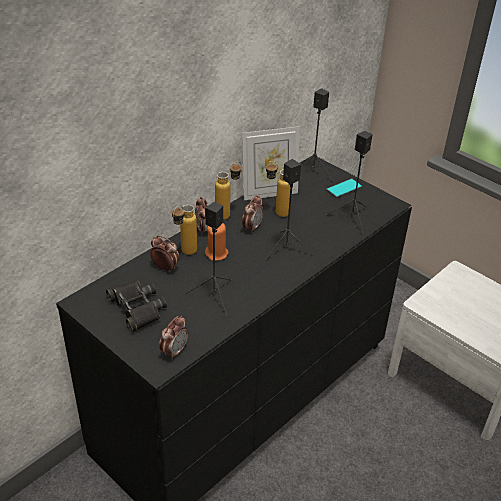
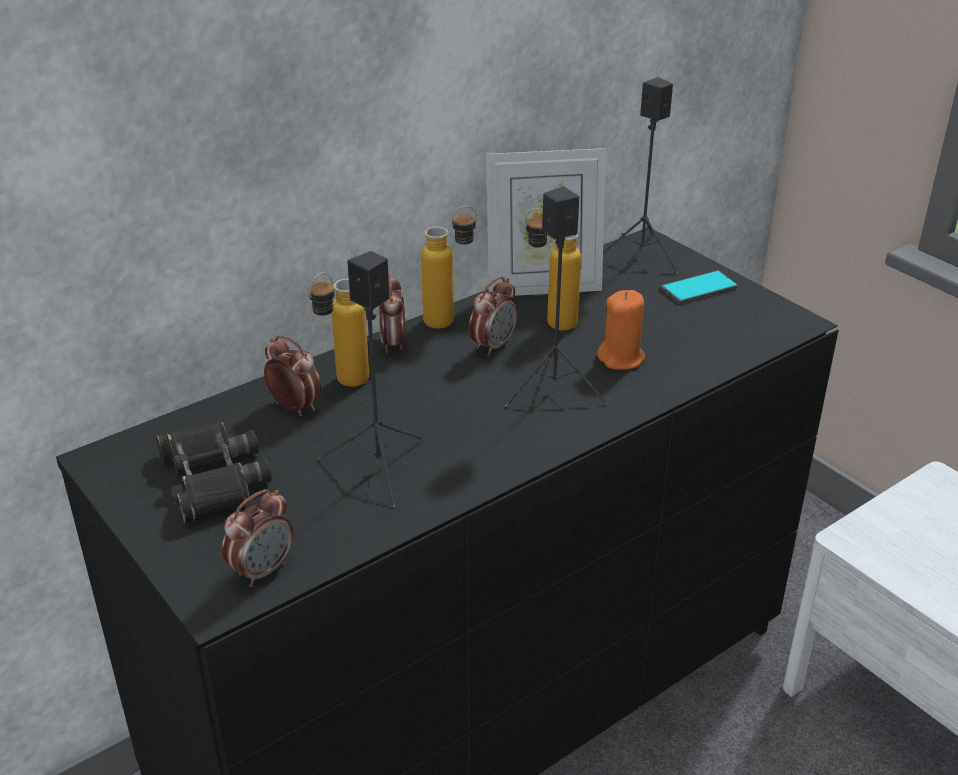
camera: 10 degrees right, 5 degrees down
orange candle [205,223,229,261] -> orange candle moved to [597,290,645,370]
black speaker [326,131,373,235] -> none

